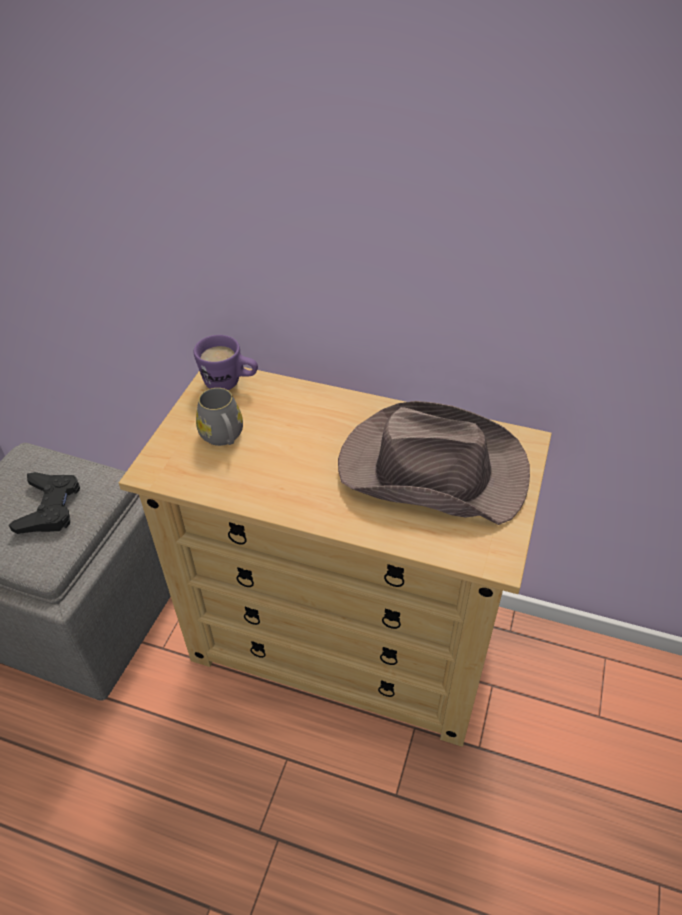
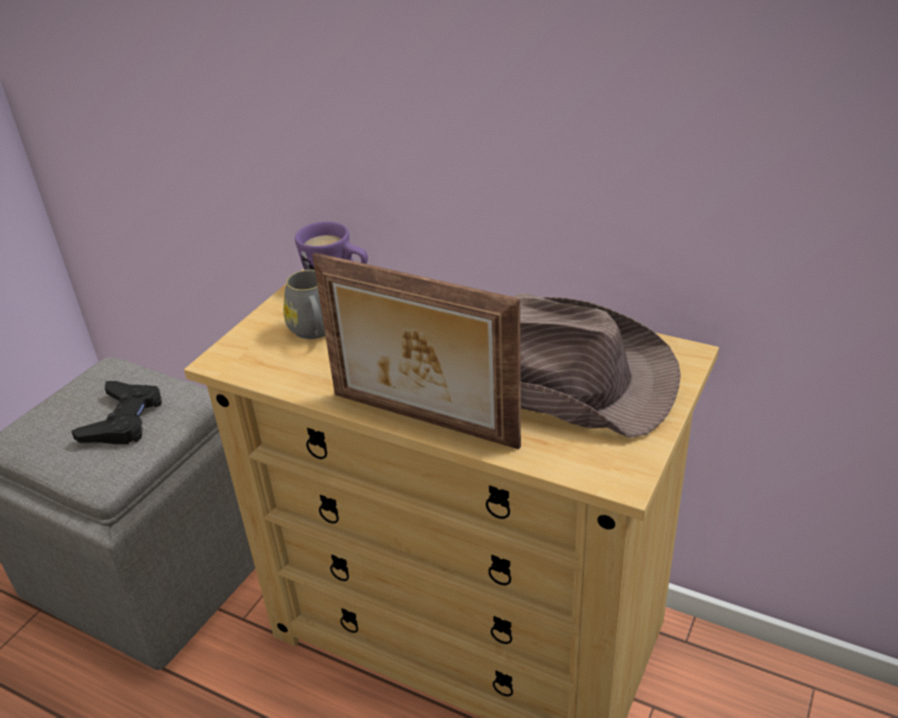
camera: 10 degrees right, 10 degrees down
none -> picture frame [312,253,521,449]

